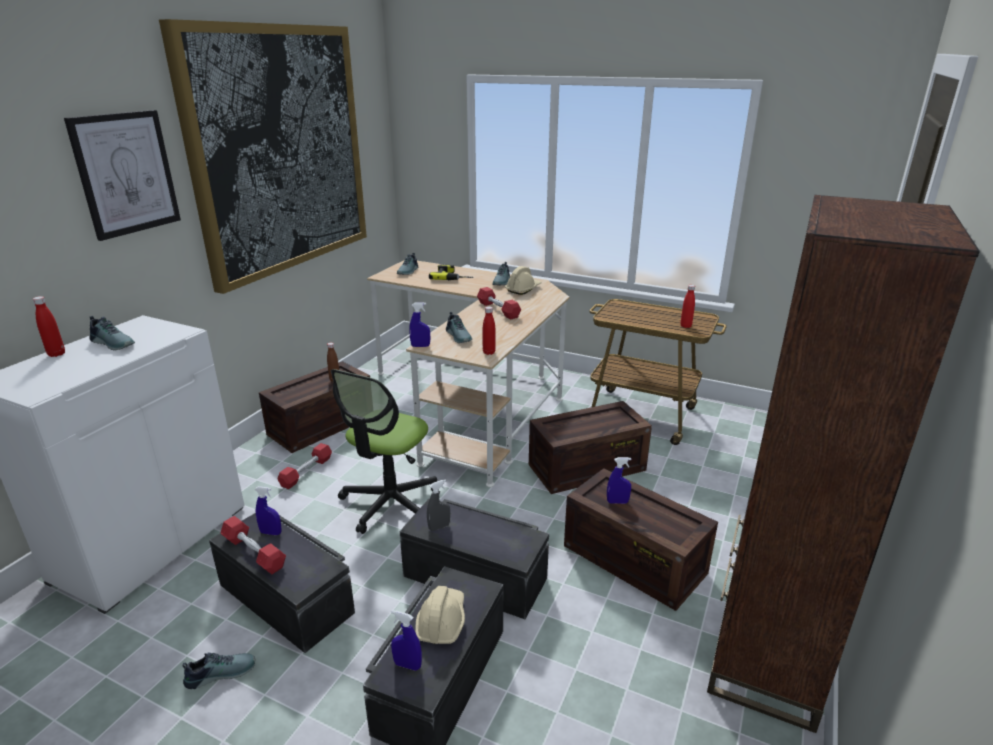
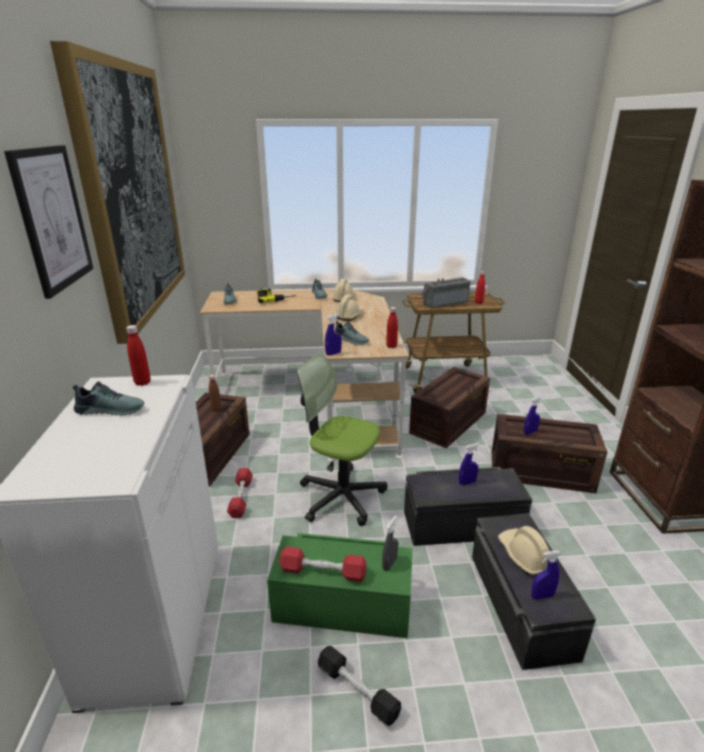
camera: 30 degrees left, 0 degrees up
red bottle [33,296,65,357] -> red bottle moved to [126,325,151,386]
shoe [183,652,255,689] -> black dumbbell [318,646,401,726]
black storage box [209,513,355,653] -> green storage box [267,533,412,638]
blue spray bottle [255,486,281,535] -> blue spray bottle moved to [459,443,479,485]
office chair [331,369,437,534] -> office chair turned 120 degrees clockwise [297,353,387,526]
grey spray bottle [427,479,450,531] -> grey spray bottle moved to [382,515,398,571]
red dumbbell [477,287,521,320] -> beige hard hat [334,295,364,321]
none -> radio [421,277,471,308]

